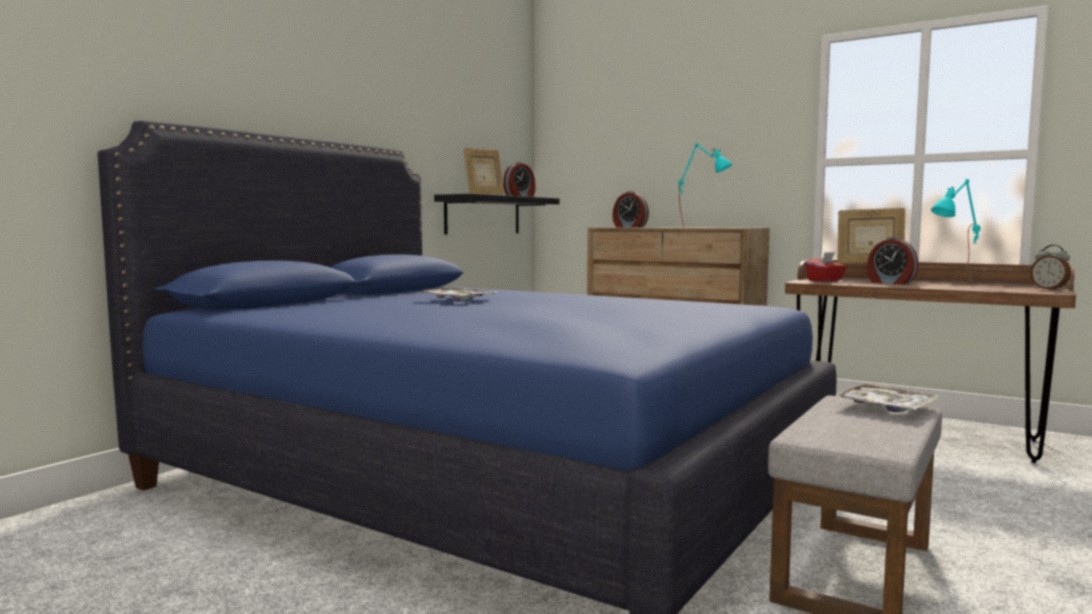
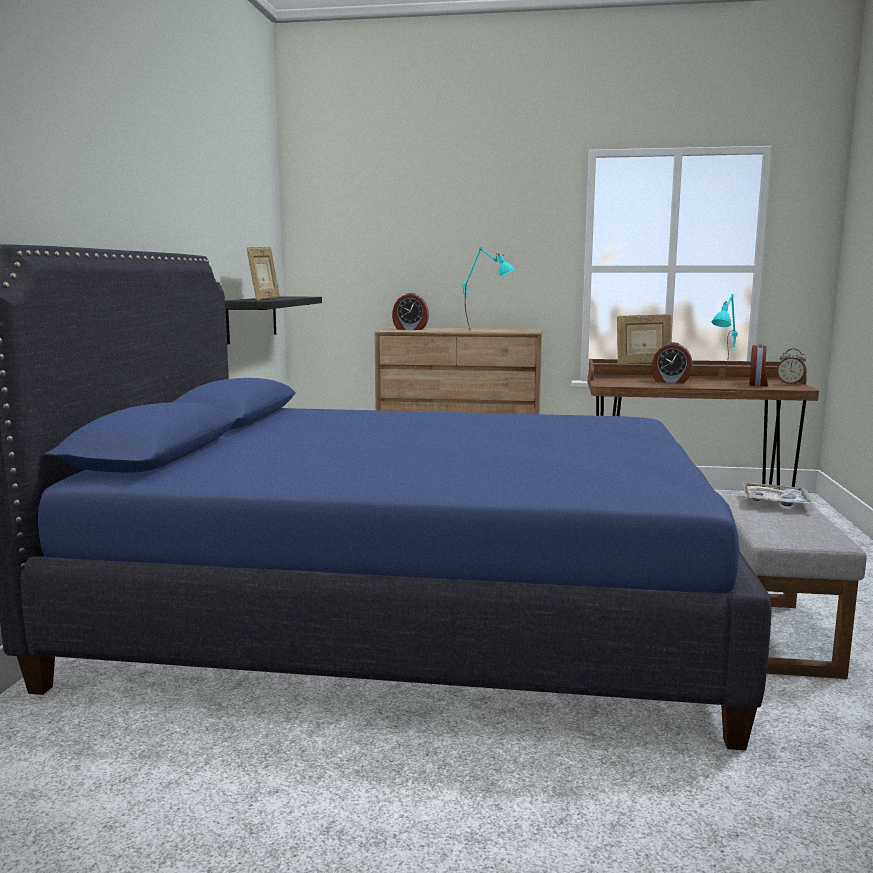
camera: 25 degrees left, 5 degrees up
tray [420,288,498,302] -> none
alarm clock [503,162,536,197] -> alarm clock moved to [749,344,768,386]
red tissue box [805,252,846,282] -> none

